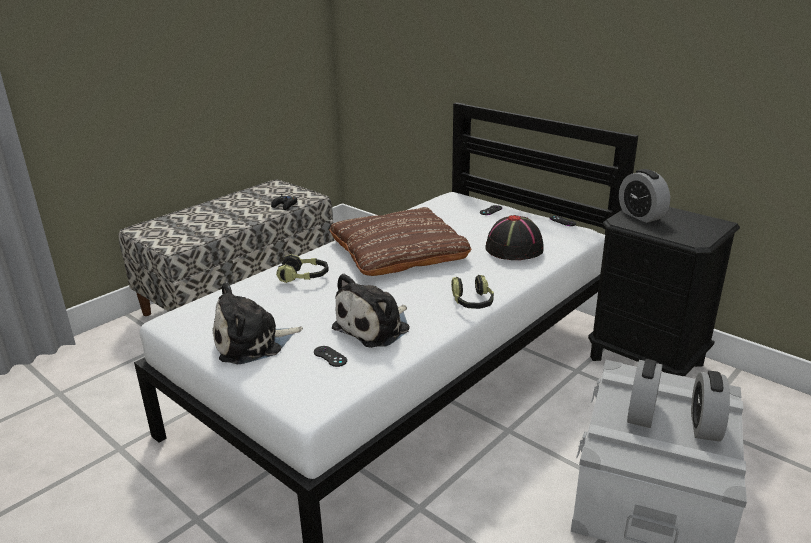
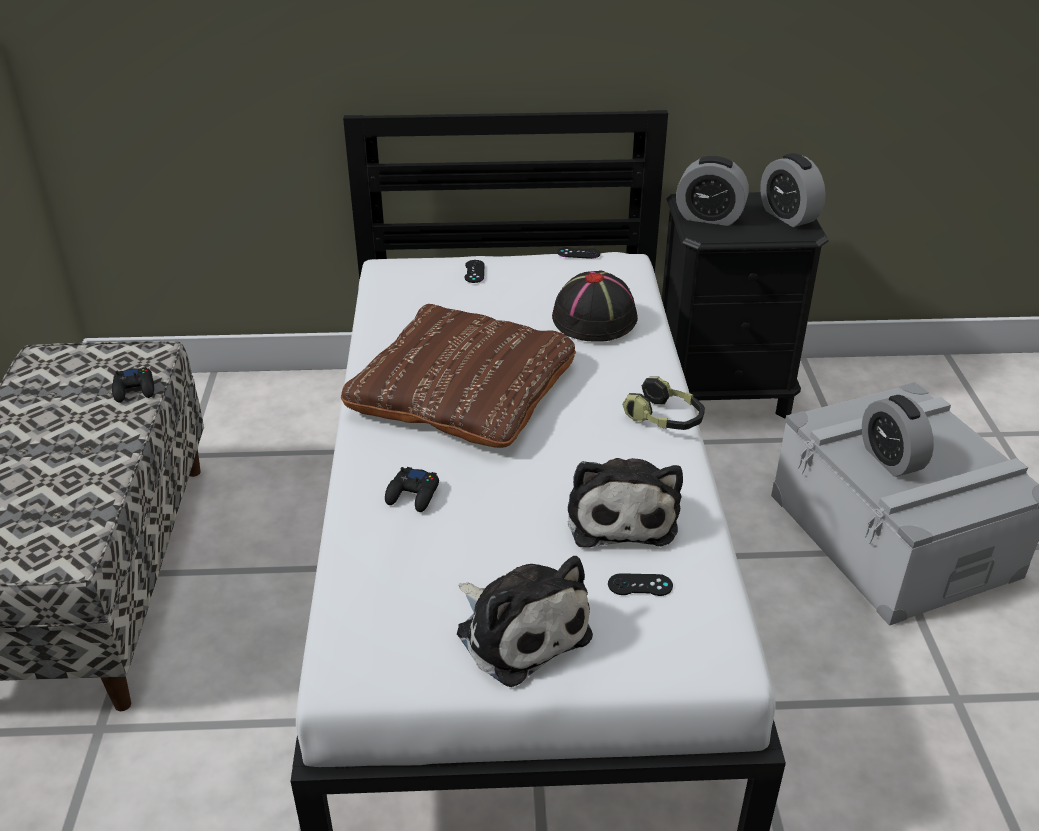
camera: 45 degrees left, 10 degrees up
plush toy [213,282,303,364] -> plush toy turned 60 degrees counterclockwise [457,556,593,687]
headphones [276,254,329,283] -> black game controller [385,467,439,512]
alarm clock [691,371,730,442] -> alarm clock moved to [760,153,826,227]

